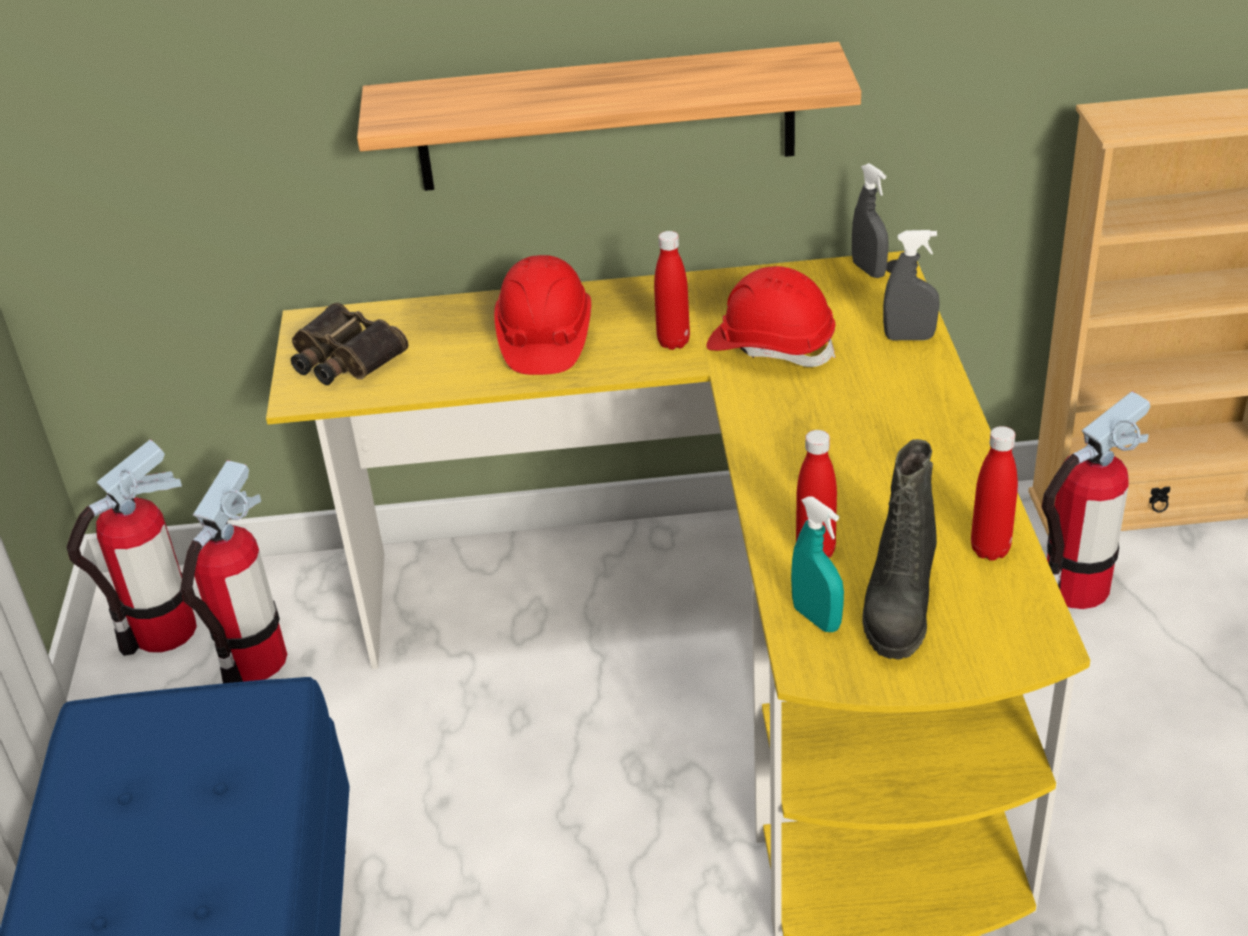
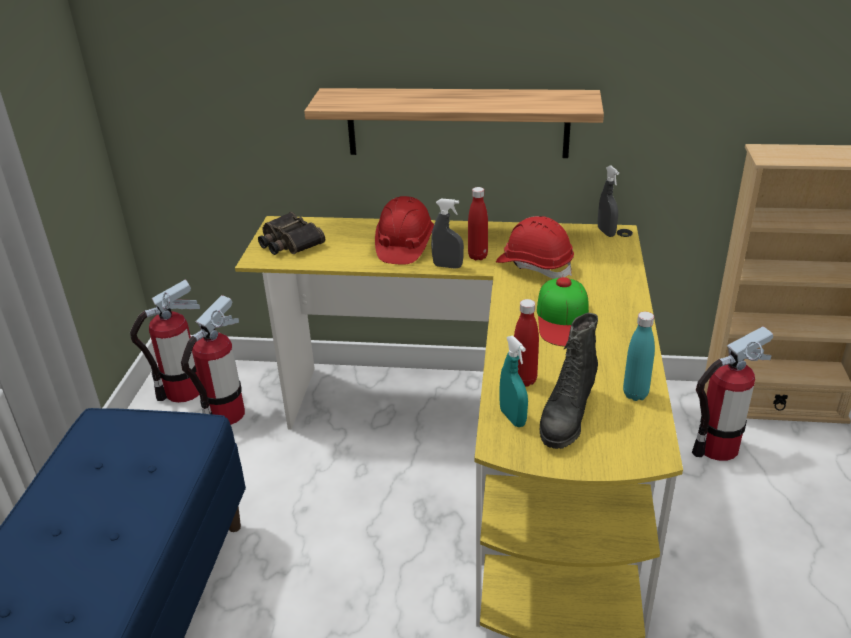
camera: 10 degrees right, 5 degrees down
grey spray bottle [883,230,940,340] -> grey spray bottle moved to [431,199,464,269]
red bottle [971,426,1018,561] -> turquoise bottle [623,312,655,401]
none -> cap [537,277,589,347]

